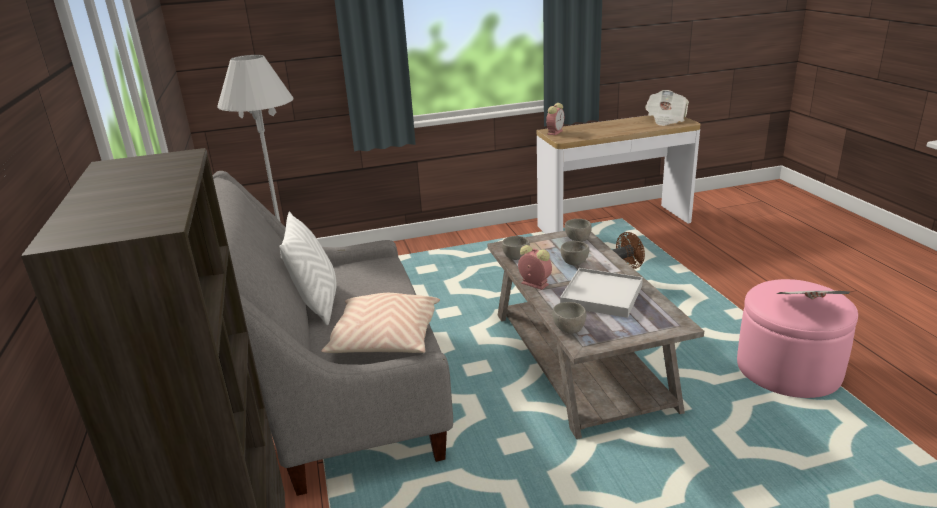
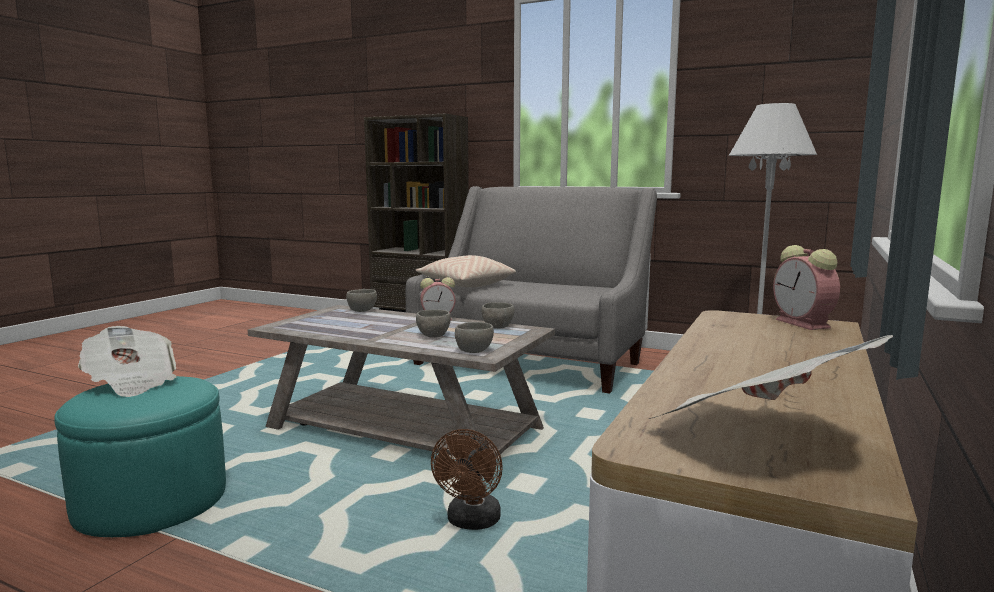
camera: 130 degrees right, 15 degrees down
white pillow [279,211,337,325] -> none
white tray [560,268,643,318] -> none
pink ottoman [737,279,858,398] -> turquoise ottoman [55,376,226,537]

